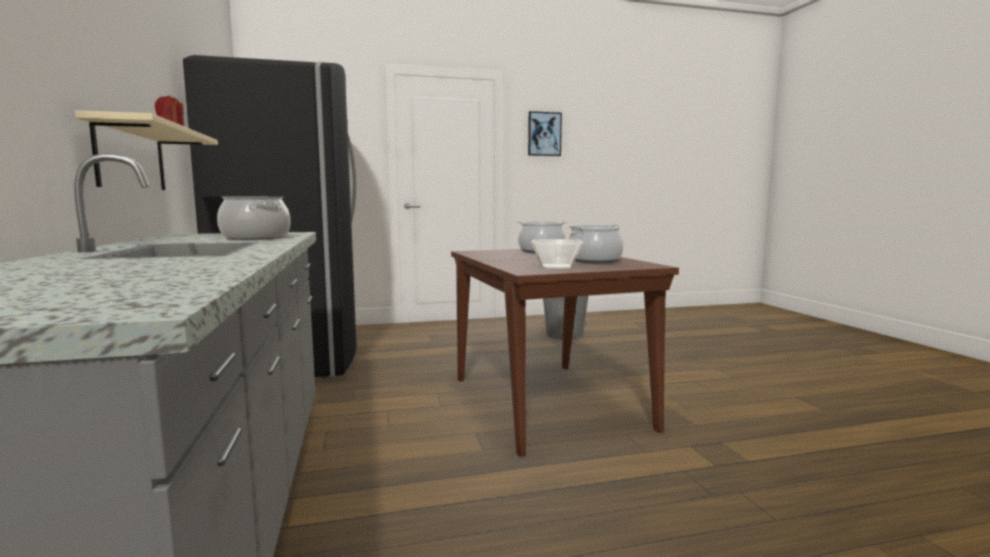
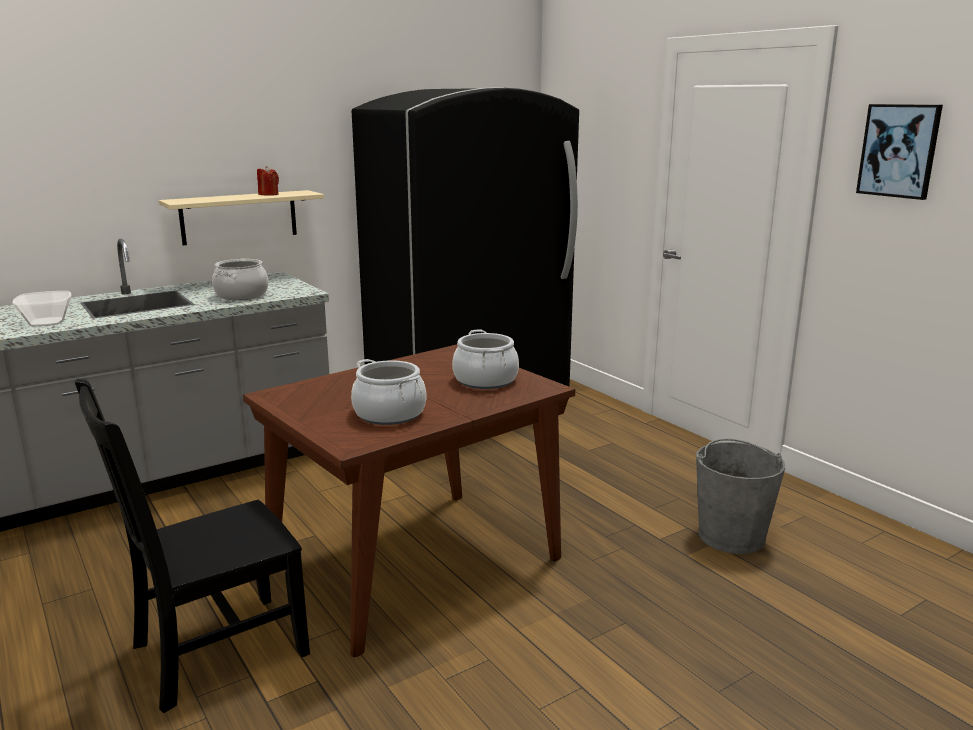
camera: 70 degrees right, 10 degrees up
bowl [531,239,583,269] -> bowl moved to [13,291,72,327]
none -> black chair [75,379,310,713]

